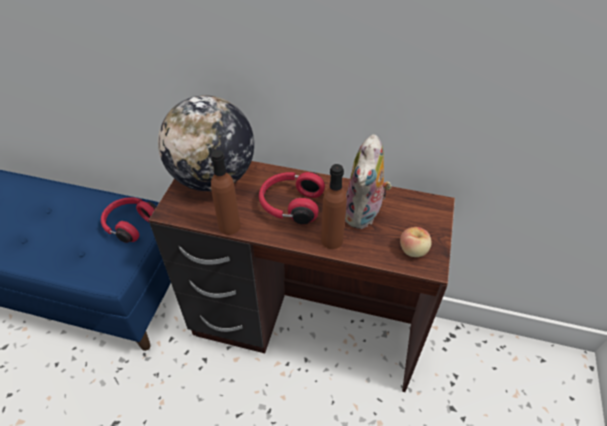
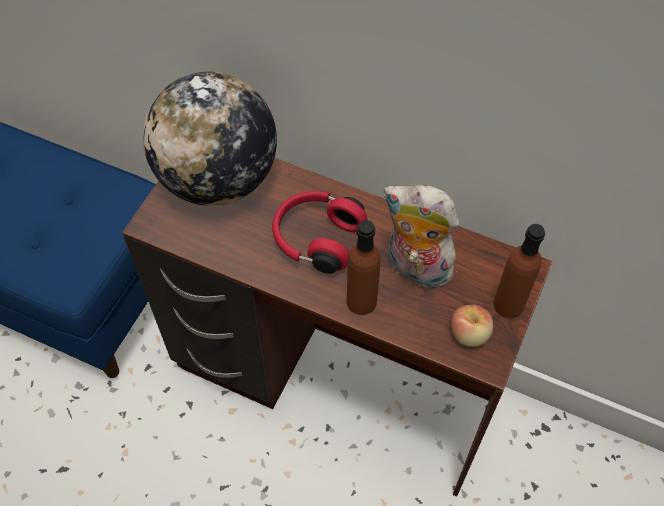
camera: 10 degrees right, 10 degrees up
red headphones [101,197,156,243] -> none
brown bottle [211,150,241,235] -> brown bottle moved to [494,224,545,319]
plush toy [345,134,392,229] -> plush toy turned 90 degrees clockwise [383,185,459,288]

